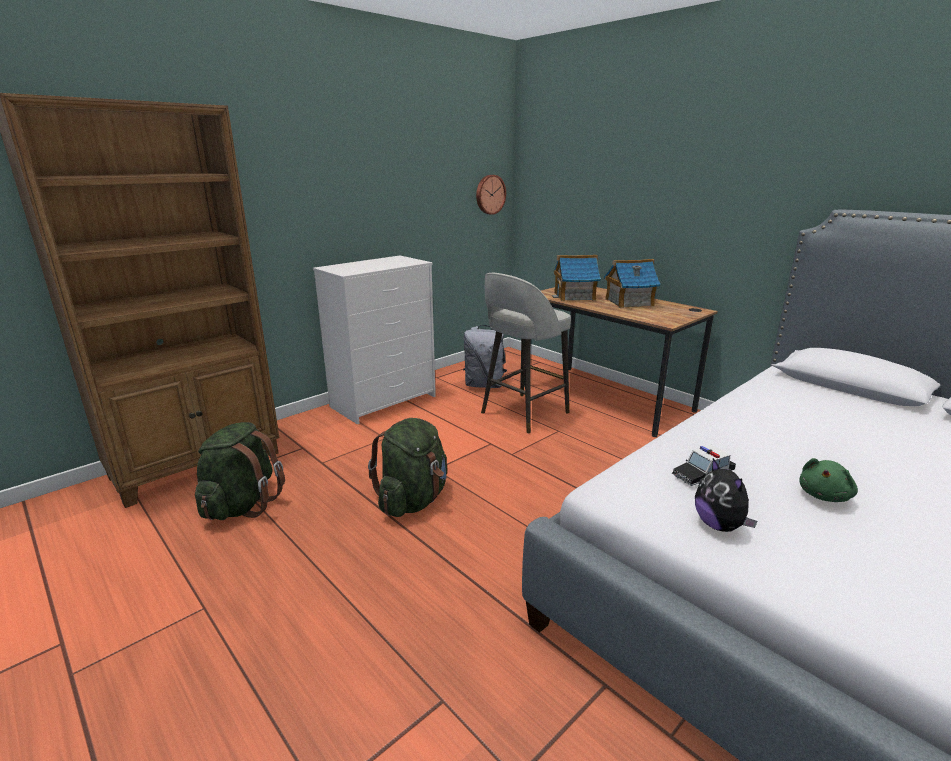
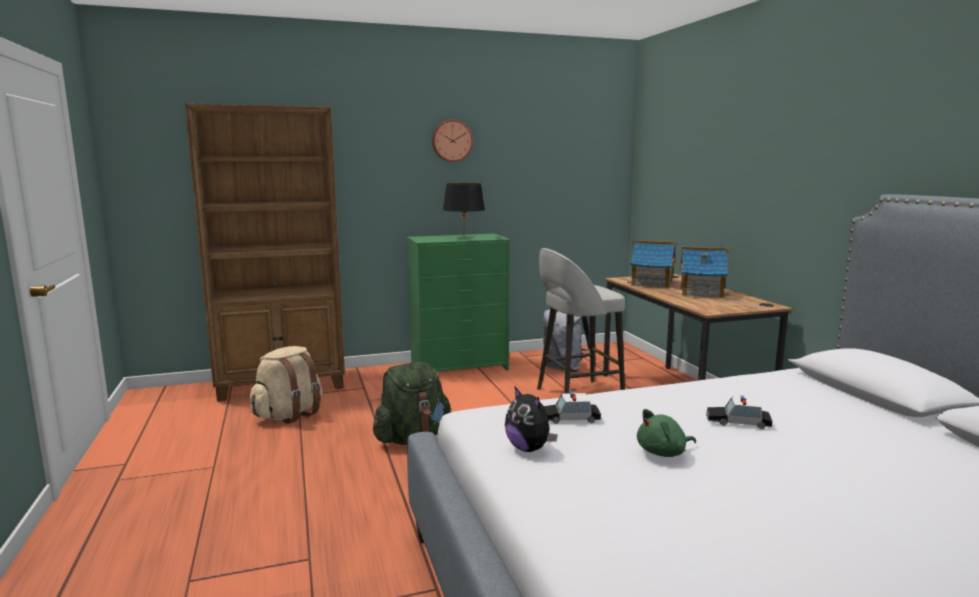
camera: 25 degrees right, 10 degrees down
green backpack [195,422,285,520] -> beige backpack [250,346,322,424]
white dresser [313,255,436,424] -> green dresser [407,234,511,372]
wall clock [476,175,506,215] -> wall clock moved to [432,120,473,162]
plush toy [695,458,758,532] -> plush toy turned 45 degrees counterclockwise [505,387,557,452]
none -> black table lamp [443,183,485,238]
none -> toy car [706,395,772,429]

